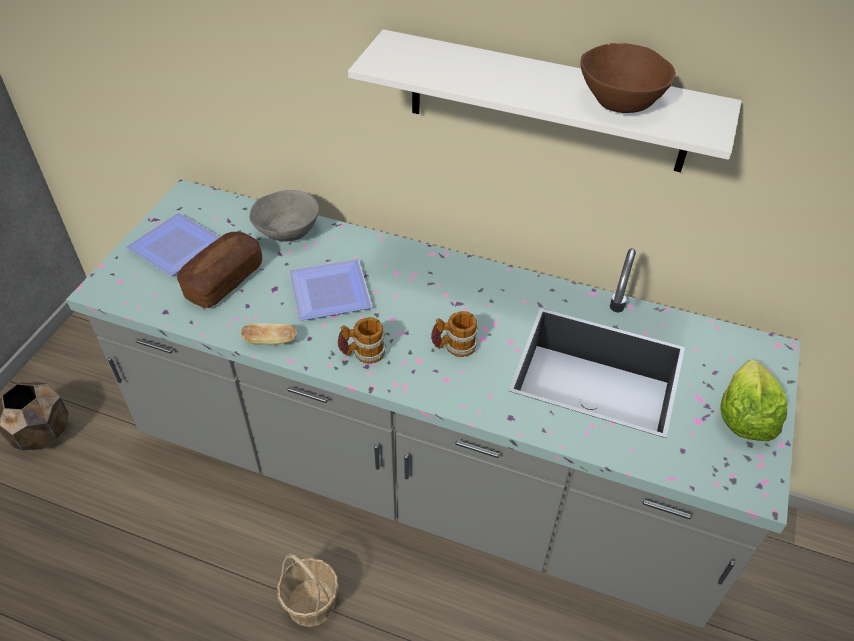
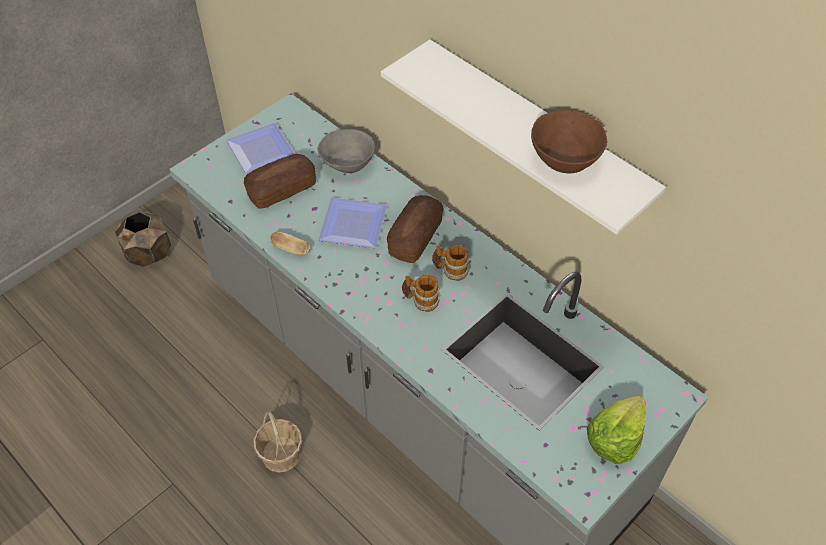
camera: 25 degrees right, 5 degrees up
mug [338,317,386,364] -> mug moved to [432,245,469,281]
none -> bread [387,195,443,263]

